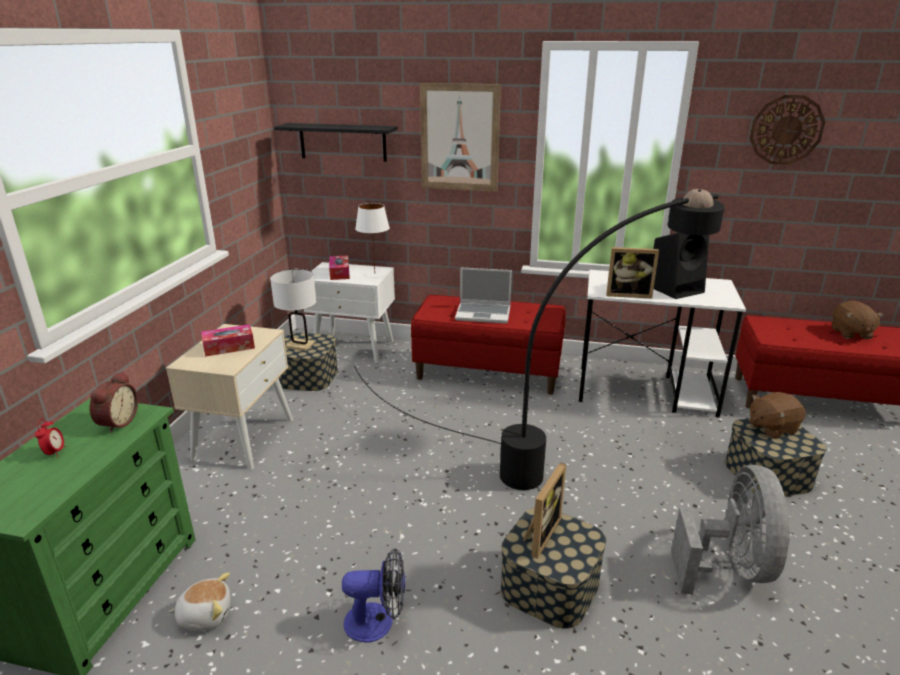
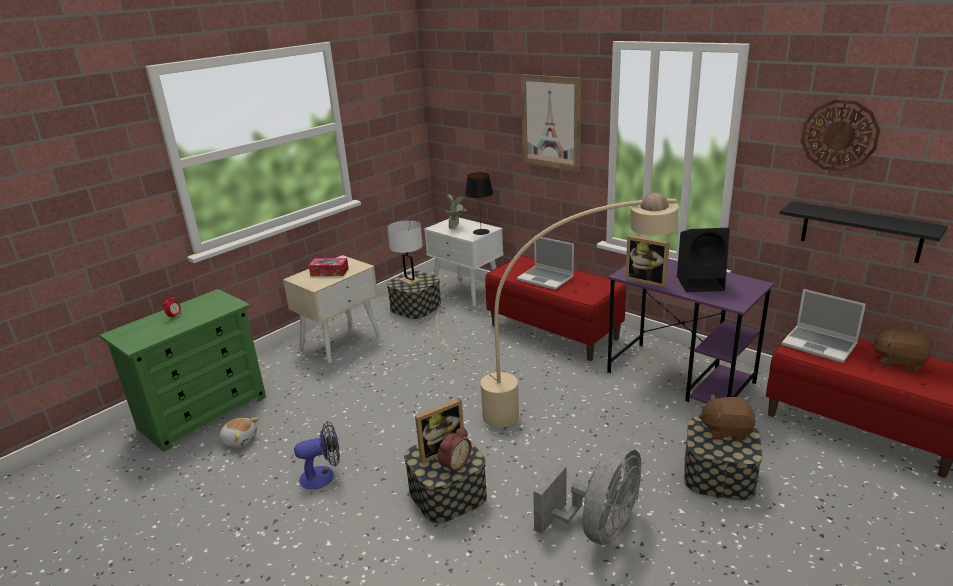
camera: 30 degrees right, 0 degrees up
alarm clock [90,371,138,433] -> alarm clock moved to [438,427,472,474]
black shelf [274,123,398,162] -> black shelf moved to [780,201,948,263]
tissue box [329,256,350,280] -> potted plant [445,194,467,229]
fan [342,548,405,643] -> fan turned 45 degrees counterclockwise [294,421,340,489]
black floor lamp [354,189,725,490] -> beige floor lamp [436,193,679,427]
white table lamp [355,203,390,278] -> black table lamp [465,172,494,235]
white desk [579,270,746,418] -> purple desk [607,258,774,404]
brown plush toy [832,301,884,339] -> brown plush toy turned 90 degrees clockwise [870,326,931,372]
none -> laptop [782,289,866,363]

